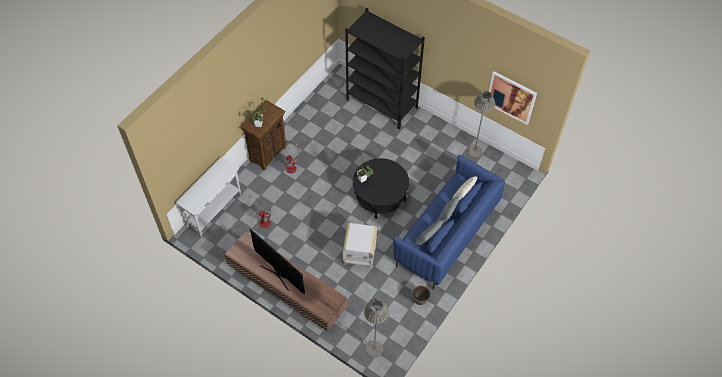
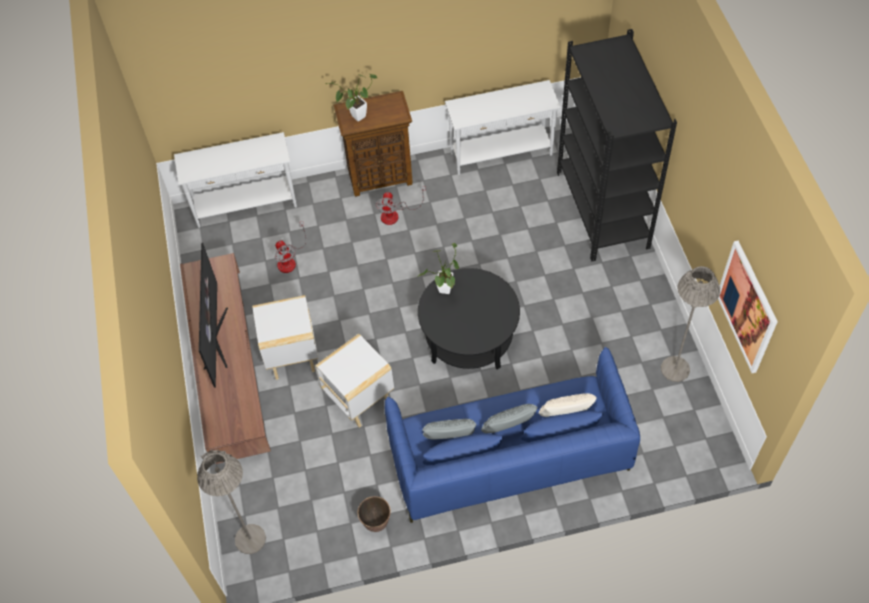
camera: 45 degrees right, 0 degrees up
none -> white side table [252,295,318,380]
none -> white console table [445,80,561,175]

